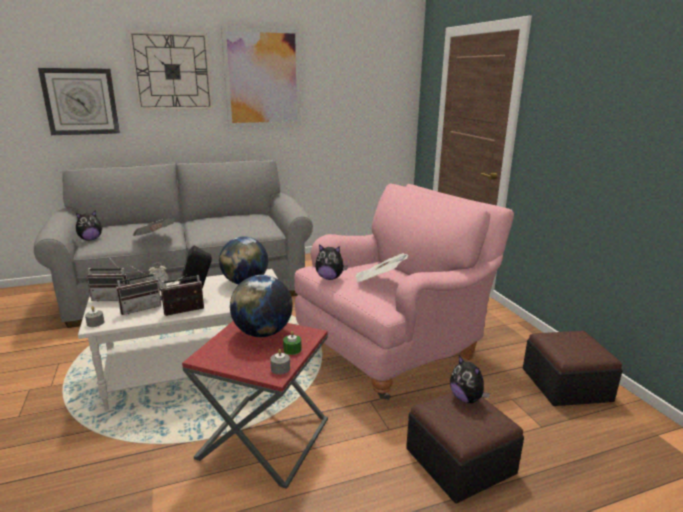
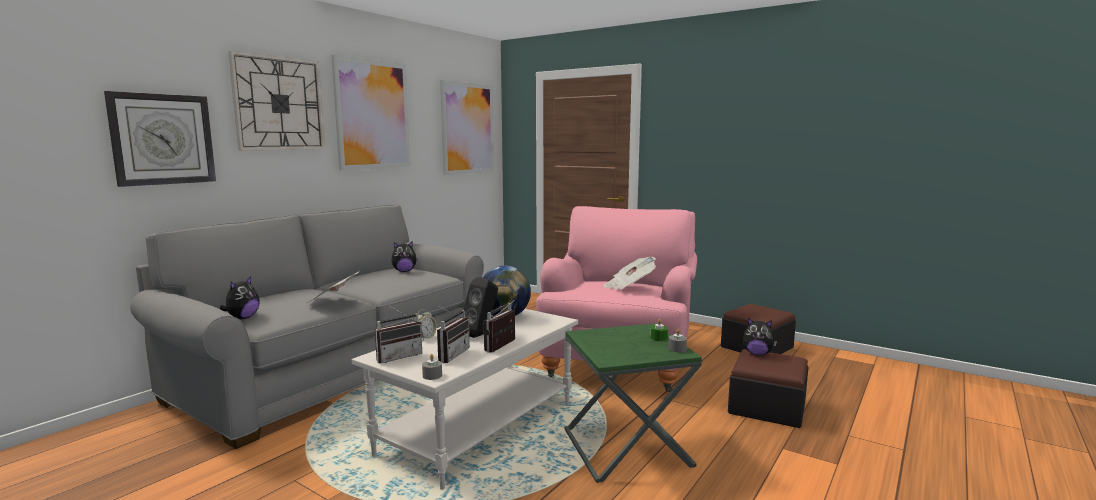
camera: 35 degrees left, 10 degrees down
red side table [182,321,328,489] -> green side table [564,323,702,483]
globe [230,275,293,337] -> none
plush toy [315,244,348,280] -> plush toy moved to [392,241,418,272]
none -> picture [440,80,494,175]

